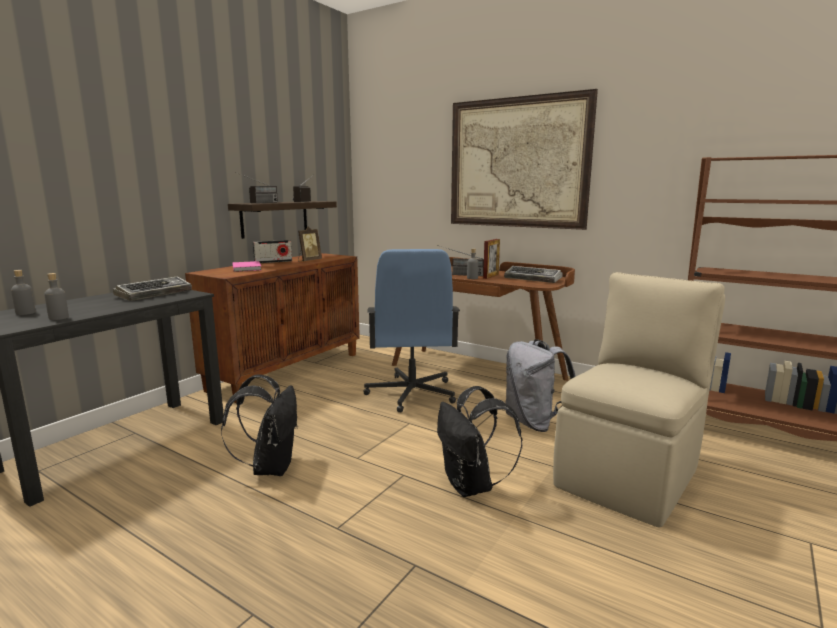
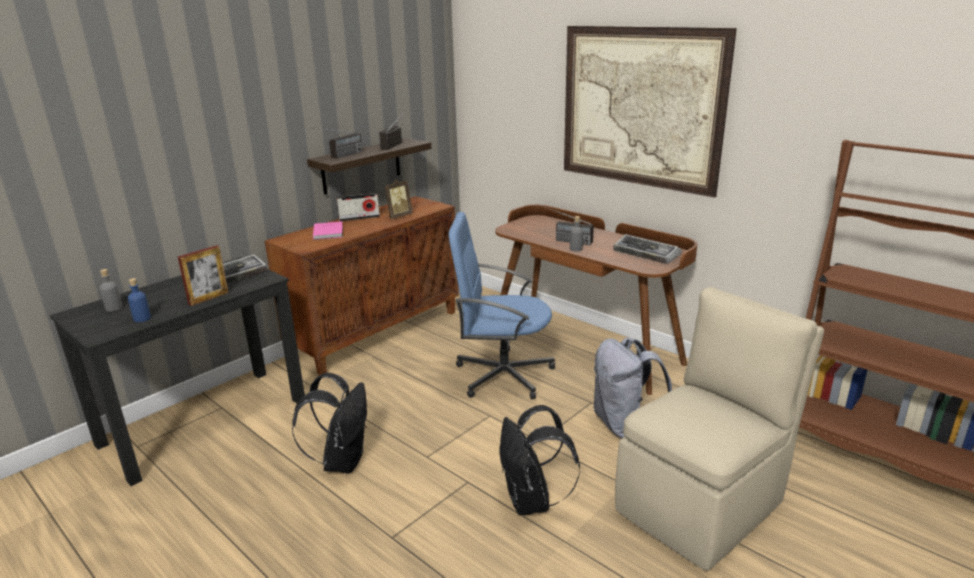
camera: 10 degrees right, 10 degrees up
grey bottle [44,273,69,320] -> blue bottle [128,278,151,322]
blue office chair [364,249,460,413] -> blue office chair turned 90 degrees clockwise [449,212,555,399]
picture frame [483,239,500,279] -> picture frame moved to [178,245,229,306]

